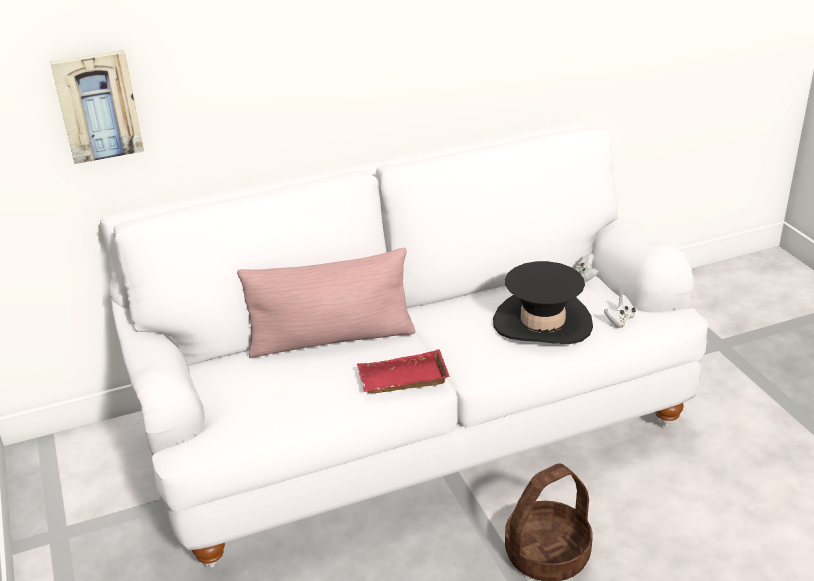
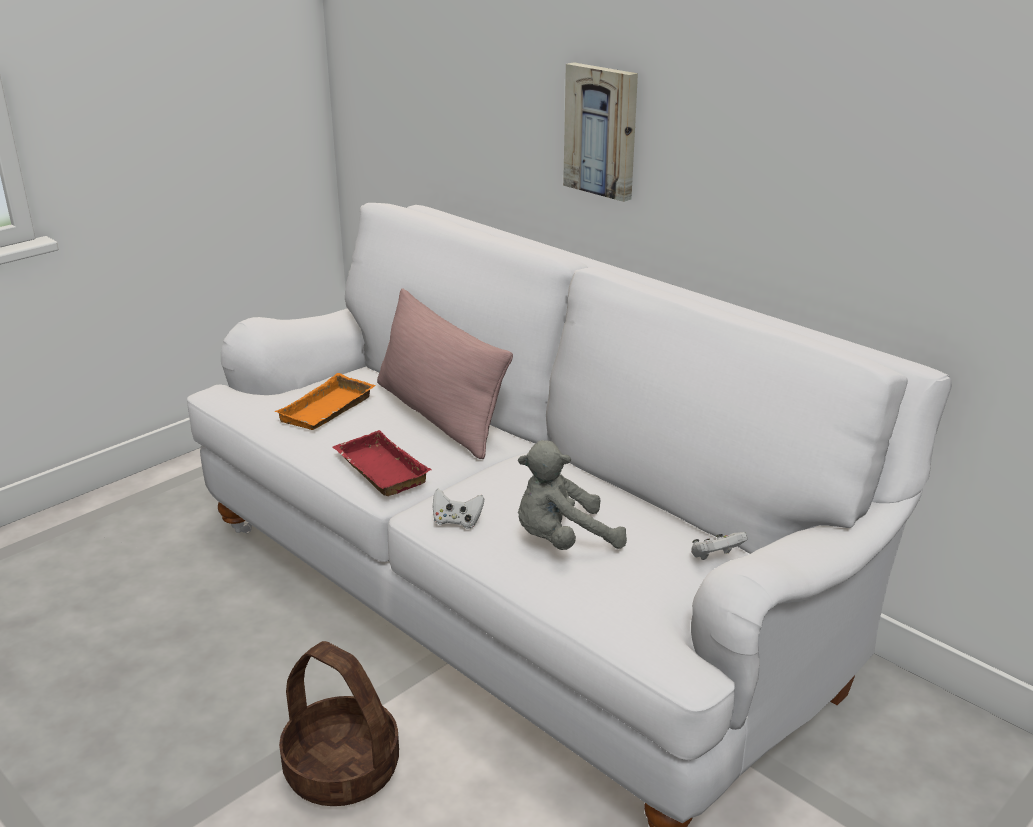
camera: 65 degrees right, 5 degrees down
picture [50,50,144,164] -> picture moved to [563,62,638,202]
black hat [493,261,593,344] -> grey plush toy [518,440,627,550]
white game controller [604,294,636,328] -> white game controller moved to [433,489,484,529]
none -> orange tray [275,373,375,430]

